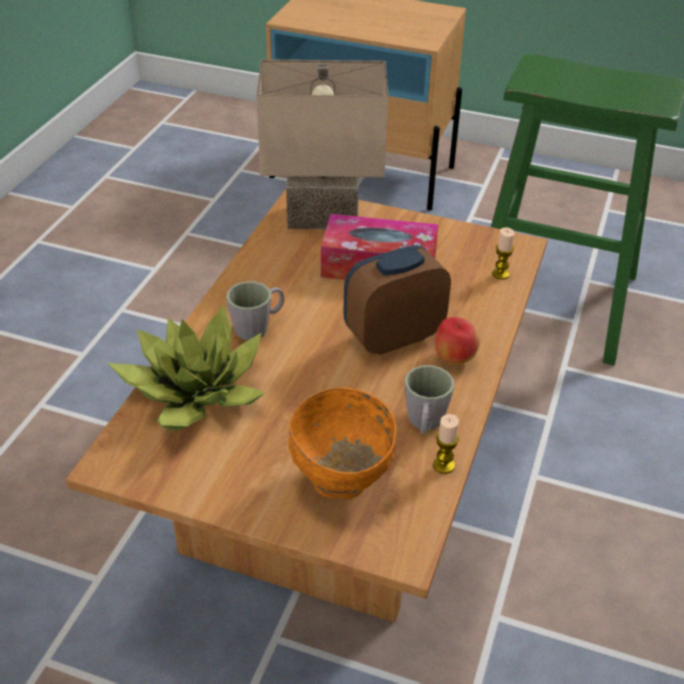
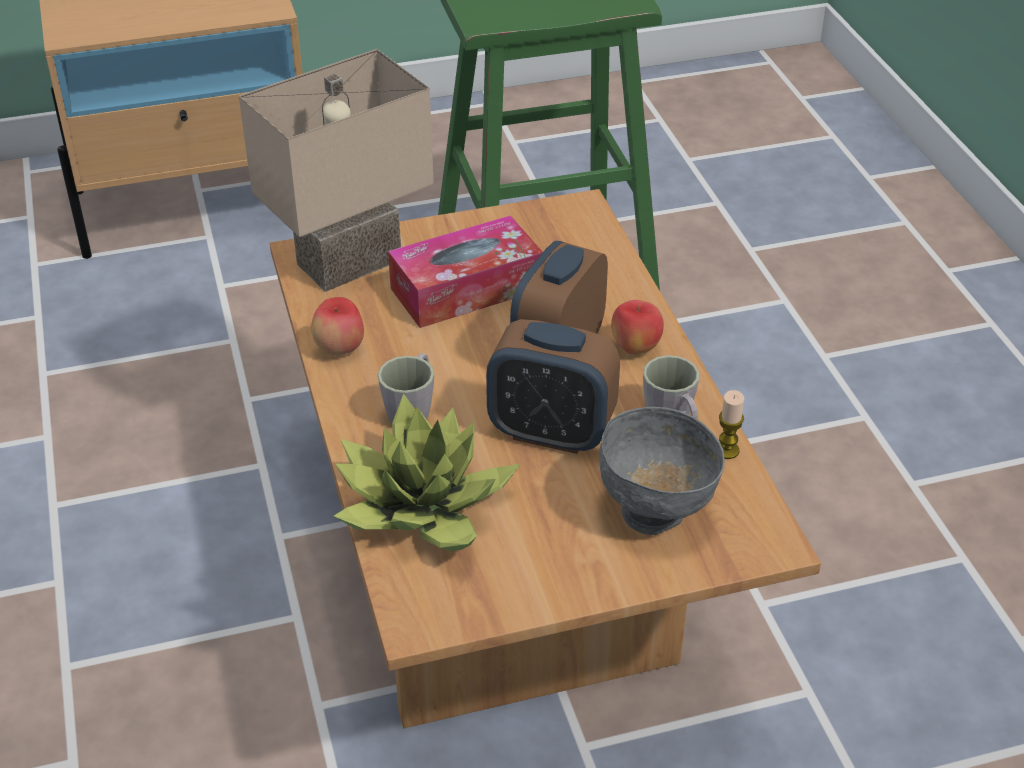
camera: 35 degrees left, 0 degrees up
orange bowl [289,387,396,499] -> grey bowl [600,407,725,535]
candle [492,227,515,280] -> none
none -> apple [311,297,364,355]
none -> alarm clock [486,319,620,454]

